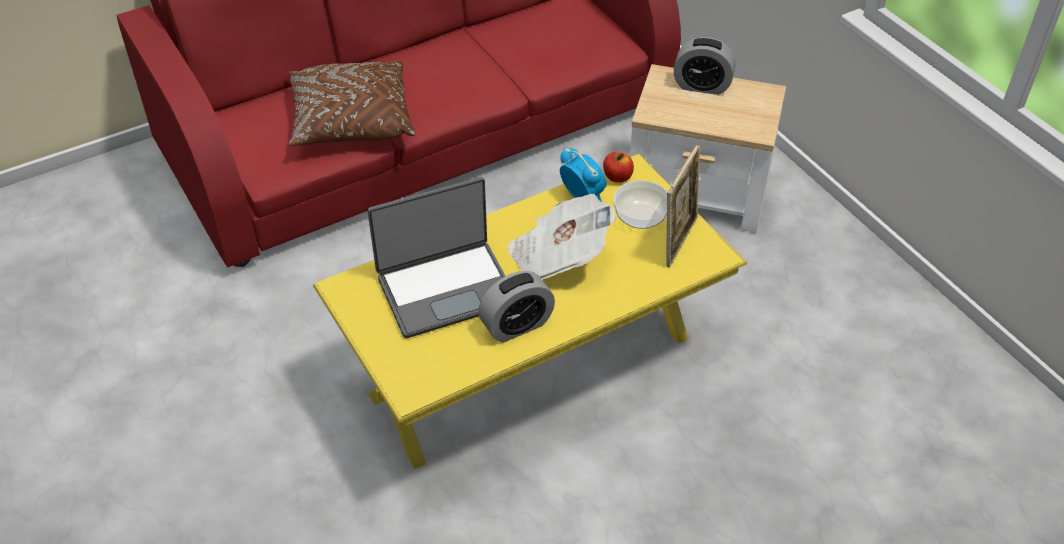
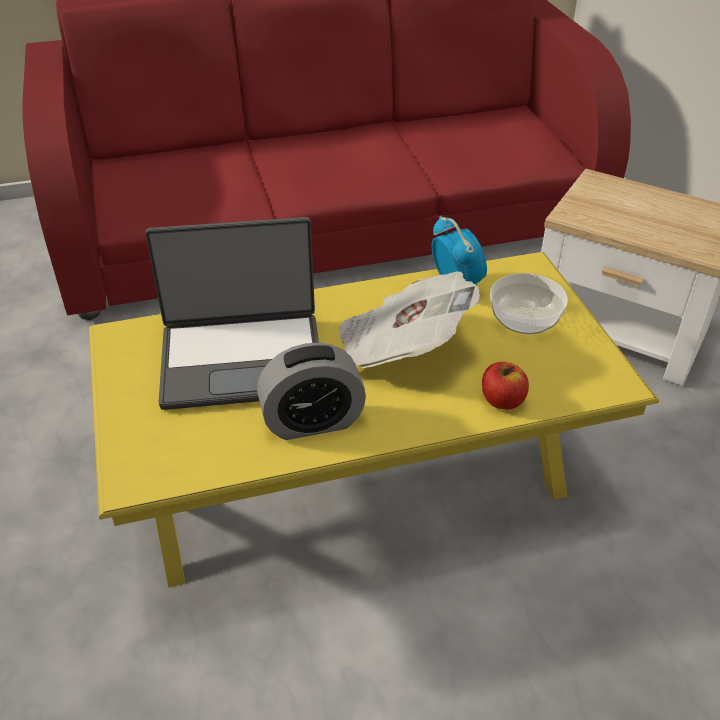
camera: 15 degrees right, 5 degrees down
brown pillow [288,61,415,146] -> none
apple [603,152,634,183] -> apple moved to [482,362,529,410]
picture frame [666,144,701,268] -> none
alarm clock [674,37,735,95] -> none

